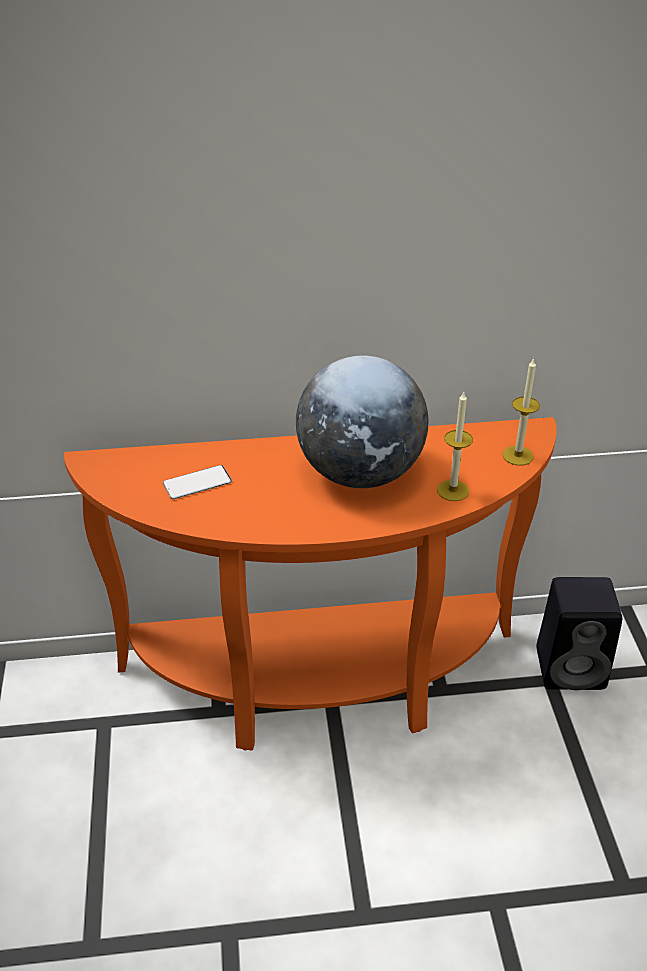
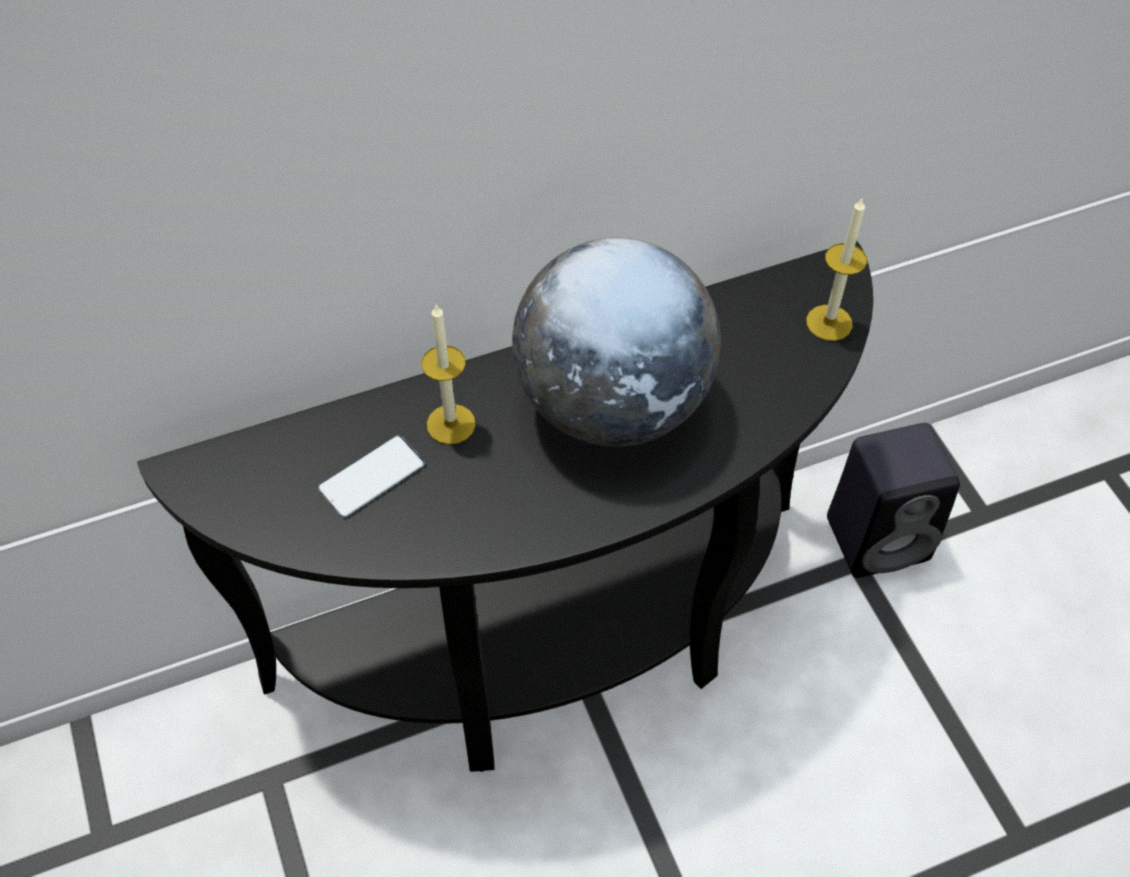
camera: 15 degrees left, 15 degrees up
orange console table [64,417,557,751] -> black console table [137,240,873,772]
candle [437,392,473,501] -> candle moved to [421,305,476,445]

